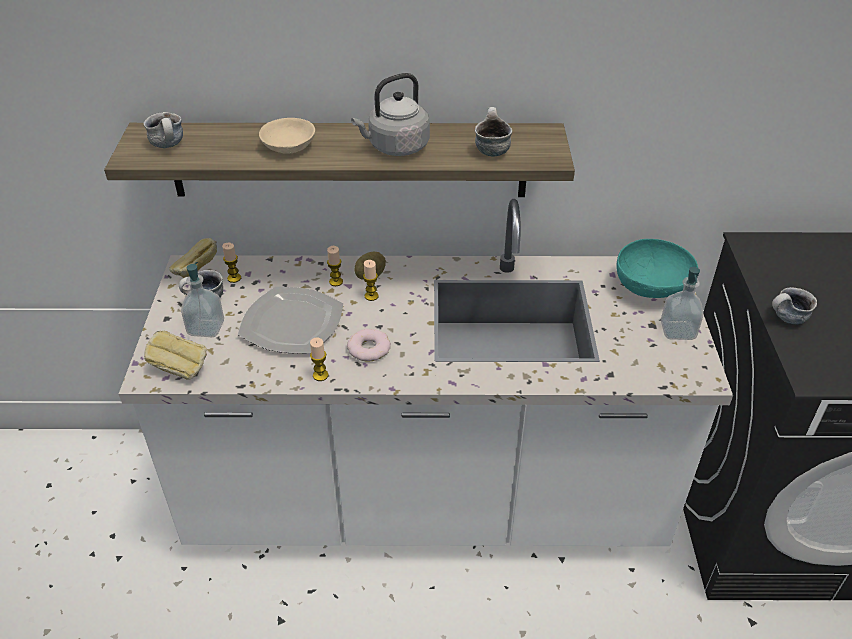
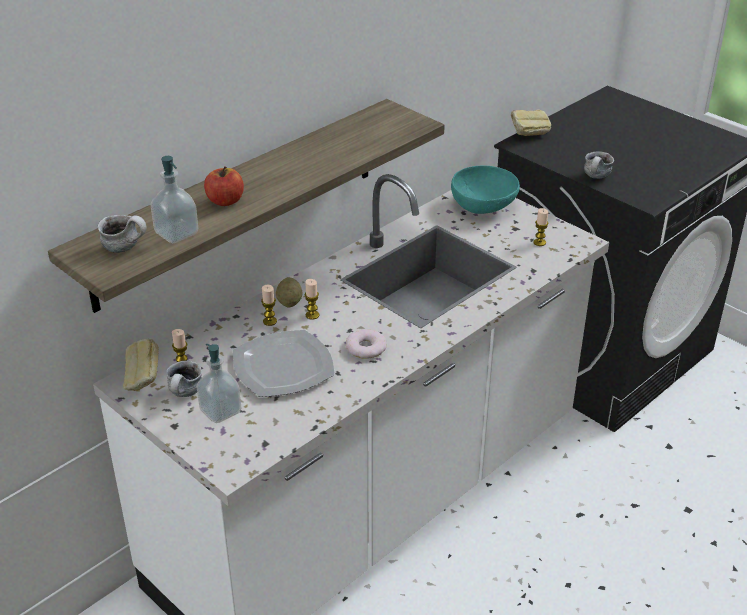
camera: 45 degrees left, 5 degrees down
bread [144,331,207,380] -> bread moved to [511,110,551,136]
beige bowl [259,118,315,154] -> apple [204,167,244,206]
candle [310,337,329,381] -> candle moved to [533,208,549,246]
grey kettle [351,73,430,156] -> none
mug [475,107,512,157] -> none
soap dispenser [661,267,703,340] -> soap dispenser moved to [150,156,198,243]

